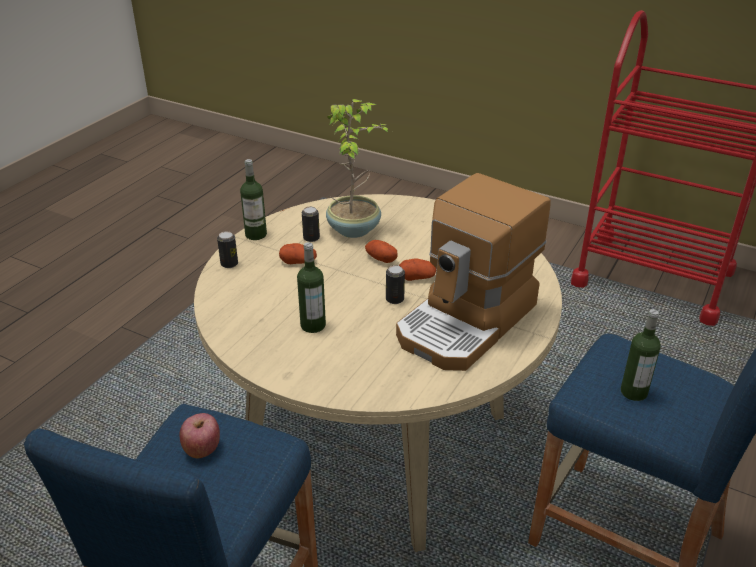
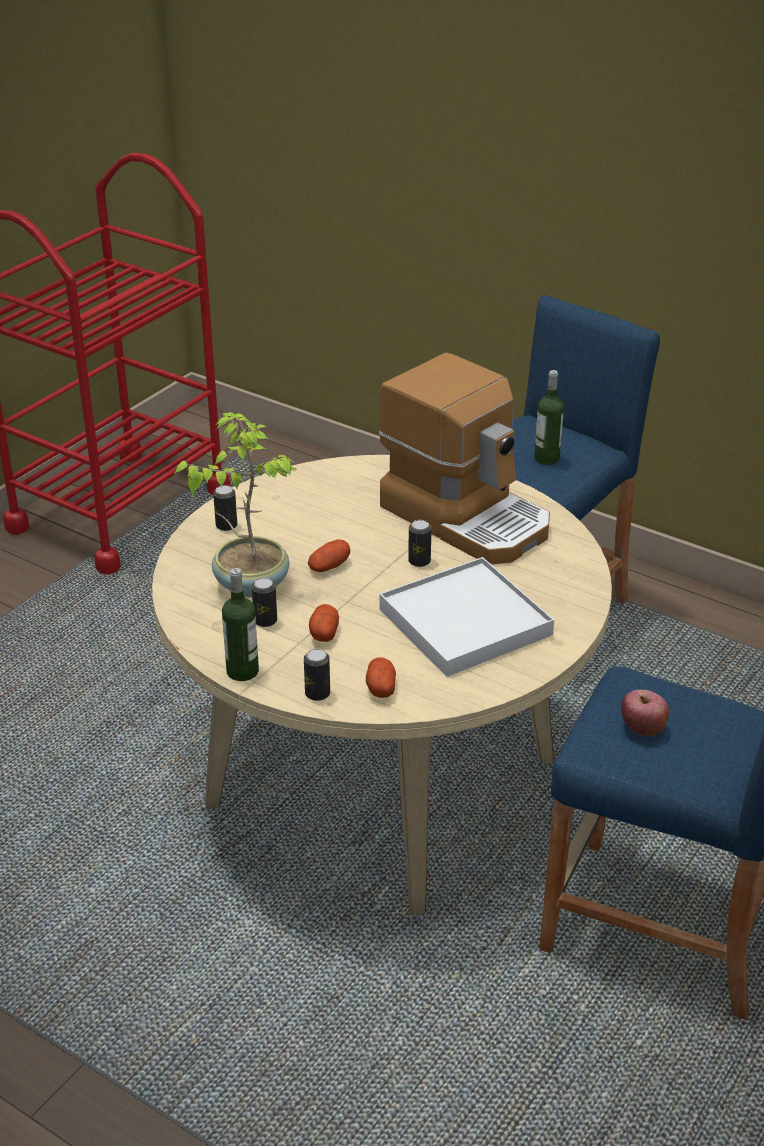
camera: 85 degrees left, 0 degrees up
bottle [297,242,326,333] -> white tray [379,557,554,677]
potato [399,258,436,281] -> potato moved to [366,657,396,698]
none -> can [213,485,237,531]

